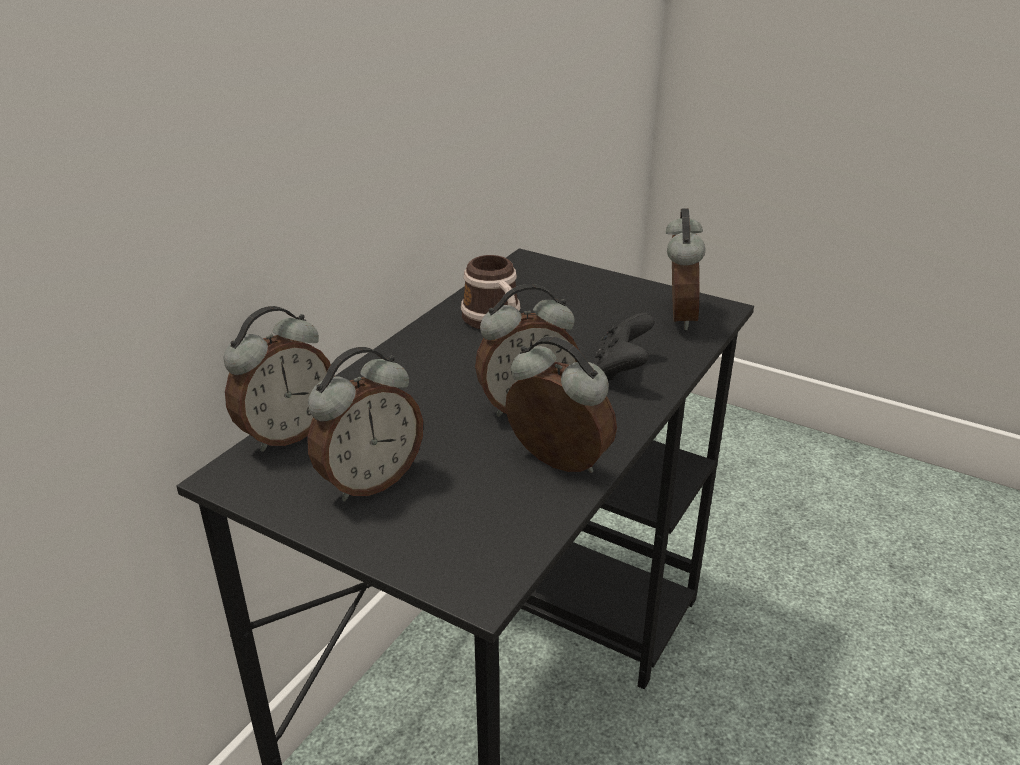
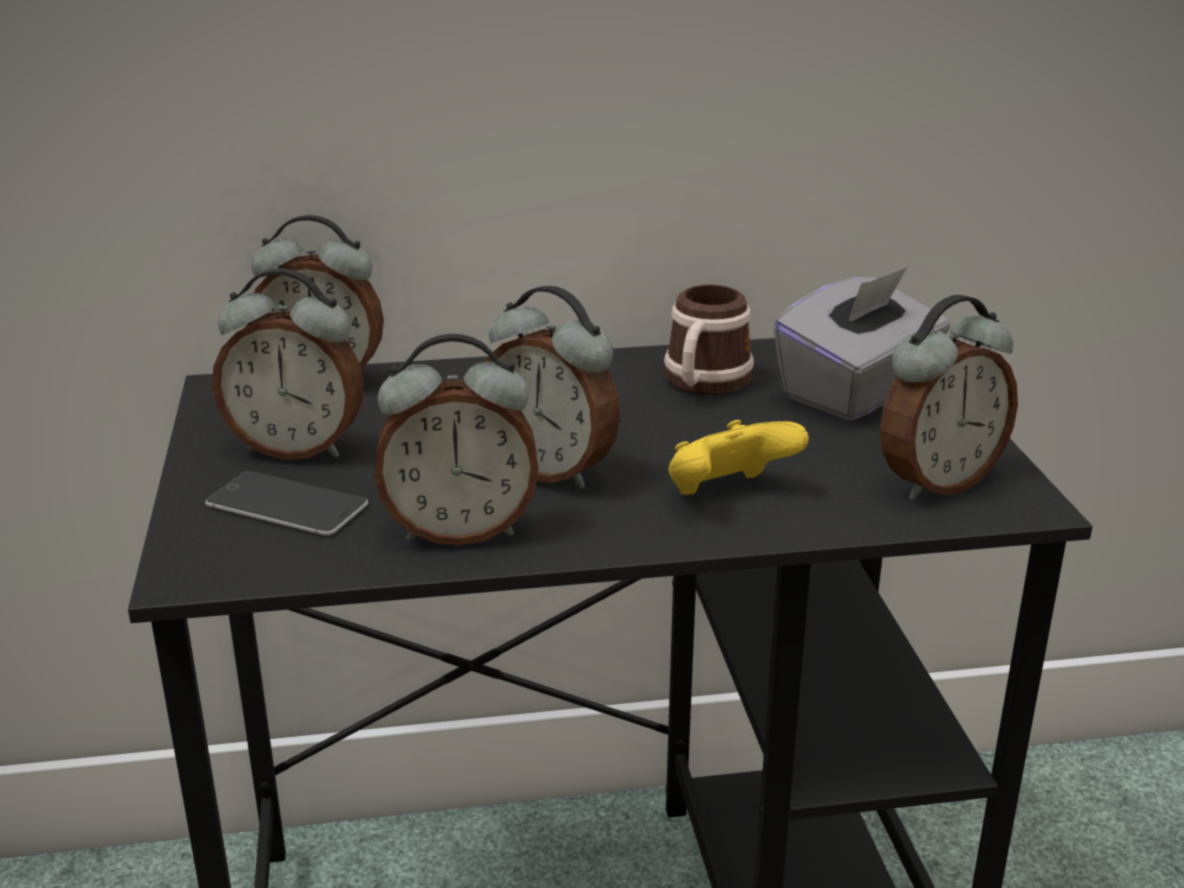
camera: 50 degrees right, 5 degrees down
alarm clock [505,337,617,473] -> alarm clock turned 90 degrees clockwise [374,334,539,545]
black game controller [593,313,655,381] -> yellow game controller [668,420,809,495]
none -> phone [205,471,368,536]
none -> grey tissue box [774,267,950,421]

